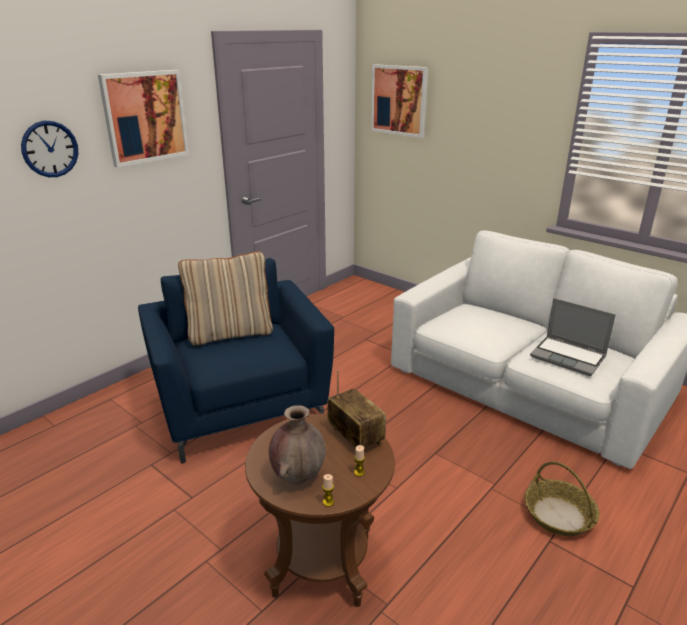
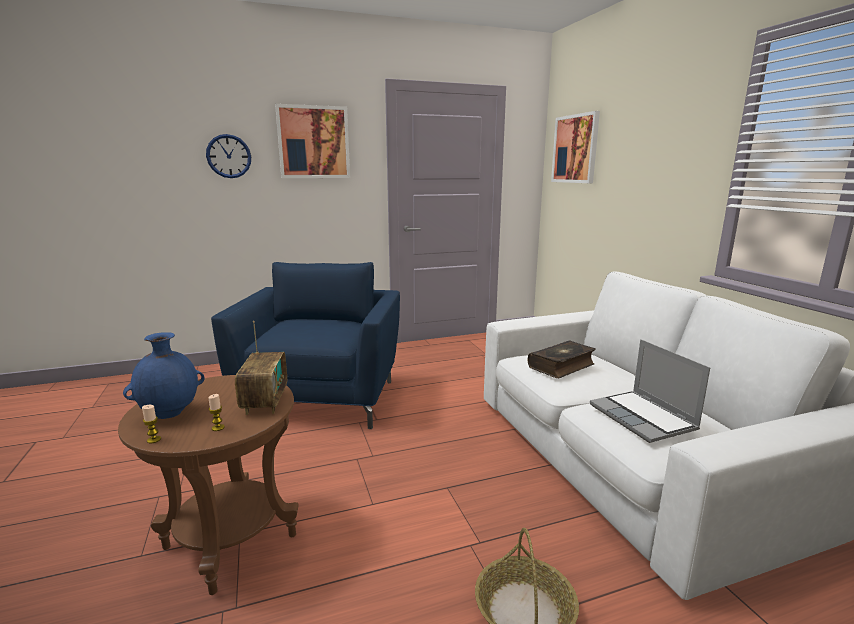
camera: 30 degrees right, 10 degrees down
beige pillow [178,251,273,345] -> none
brown vase [269,405,326,485] -> blue vase [123,332,205,419]
none -> book [528,340,596,378]

